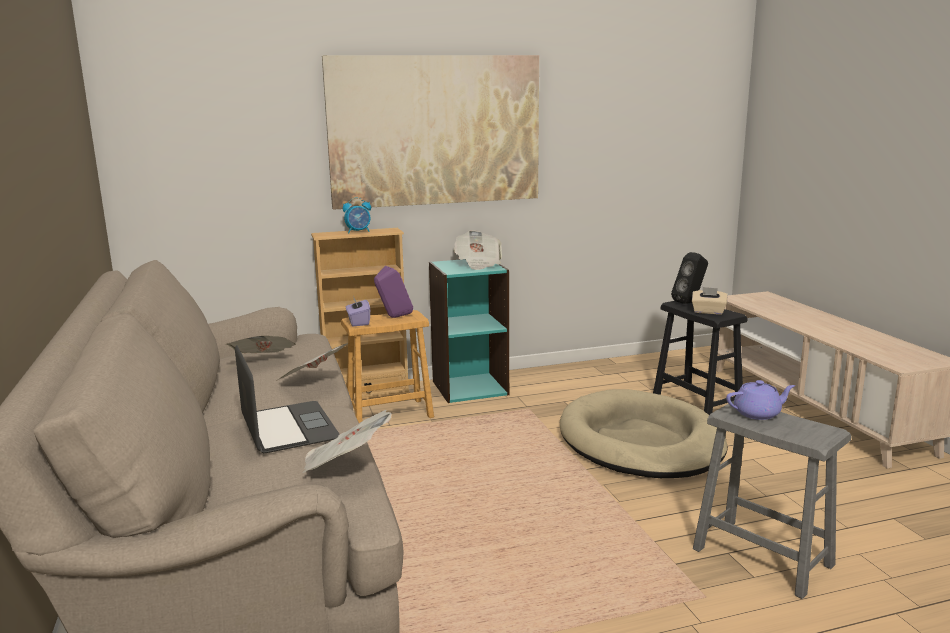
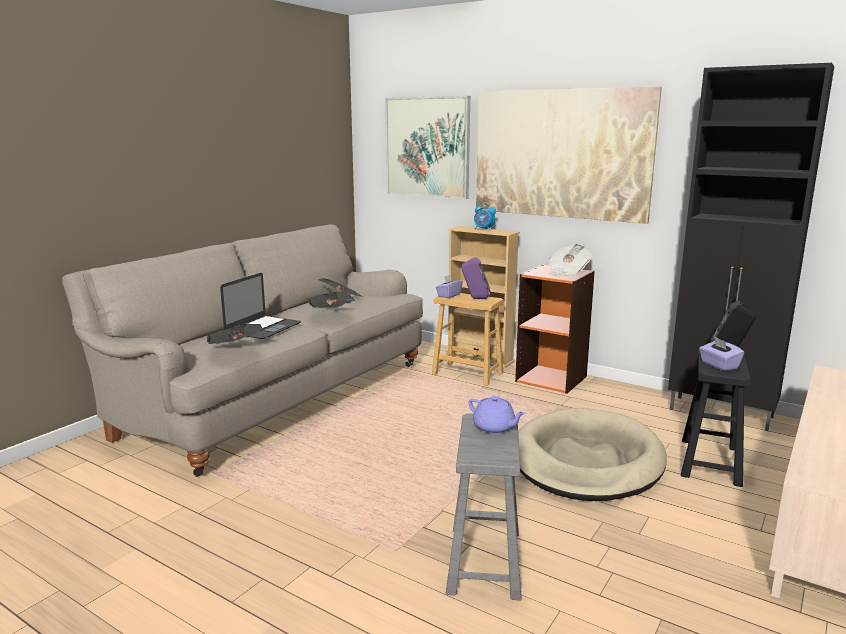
camera: 50 degrees right, 0 degrees up
turquoise bookcase [429,259,509,403] -> orange bookcase [515,265,595,394]
beige tissue box [692,287,728,314] -> purple tissue box [699,337,744,371]
none -> picture [385,96,470,199]
none -> black cabinet [668,63,834,431]

